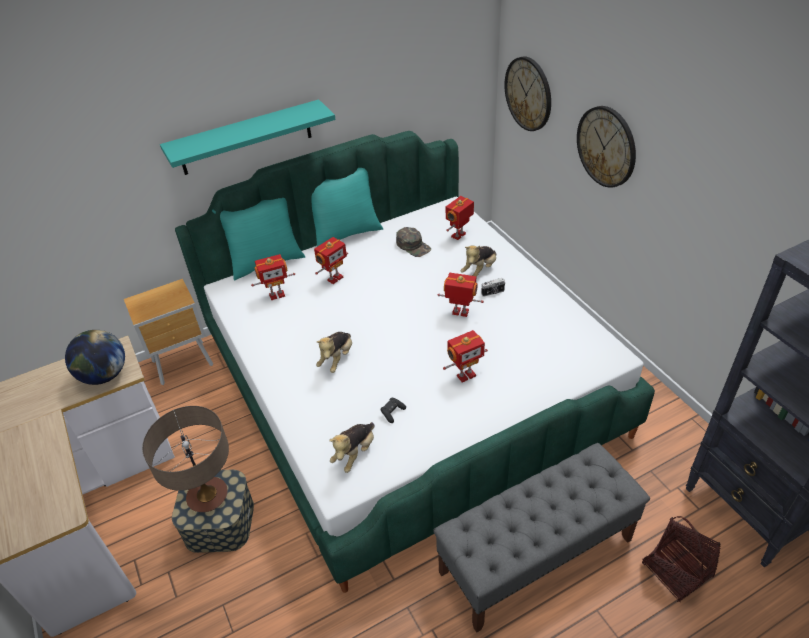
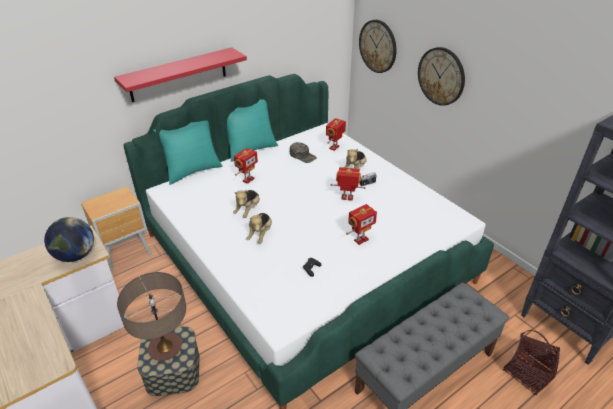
camera: 10 degrees left, 5 degrees down
turquoise shelf [160,99,336,175] -> red shelf [114,47,247,102]
toy robot [251,254,295,300] -> none
plush toy [330,422,374,473] -> plush toy moved to [233,190,260,218]

